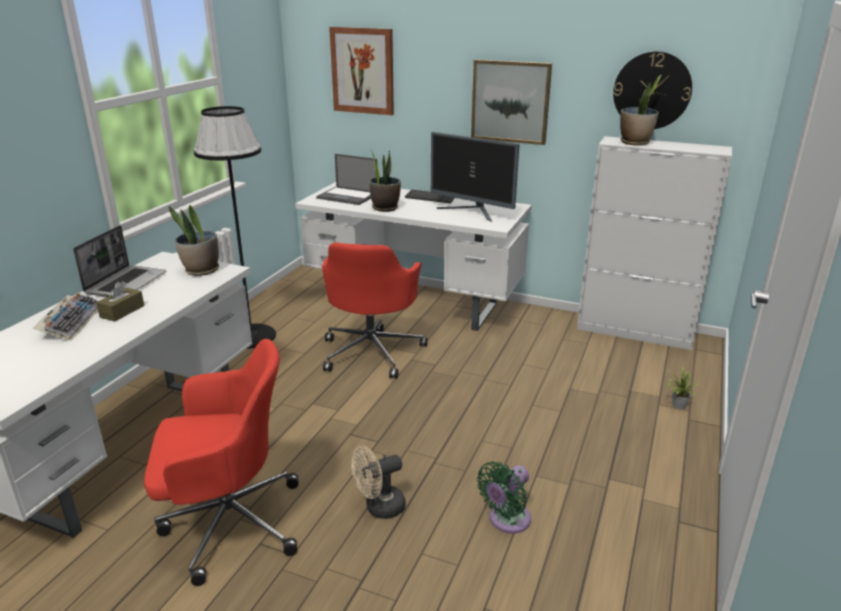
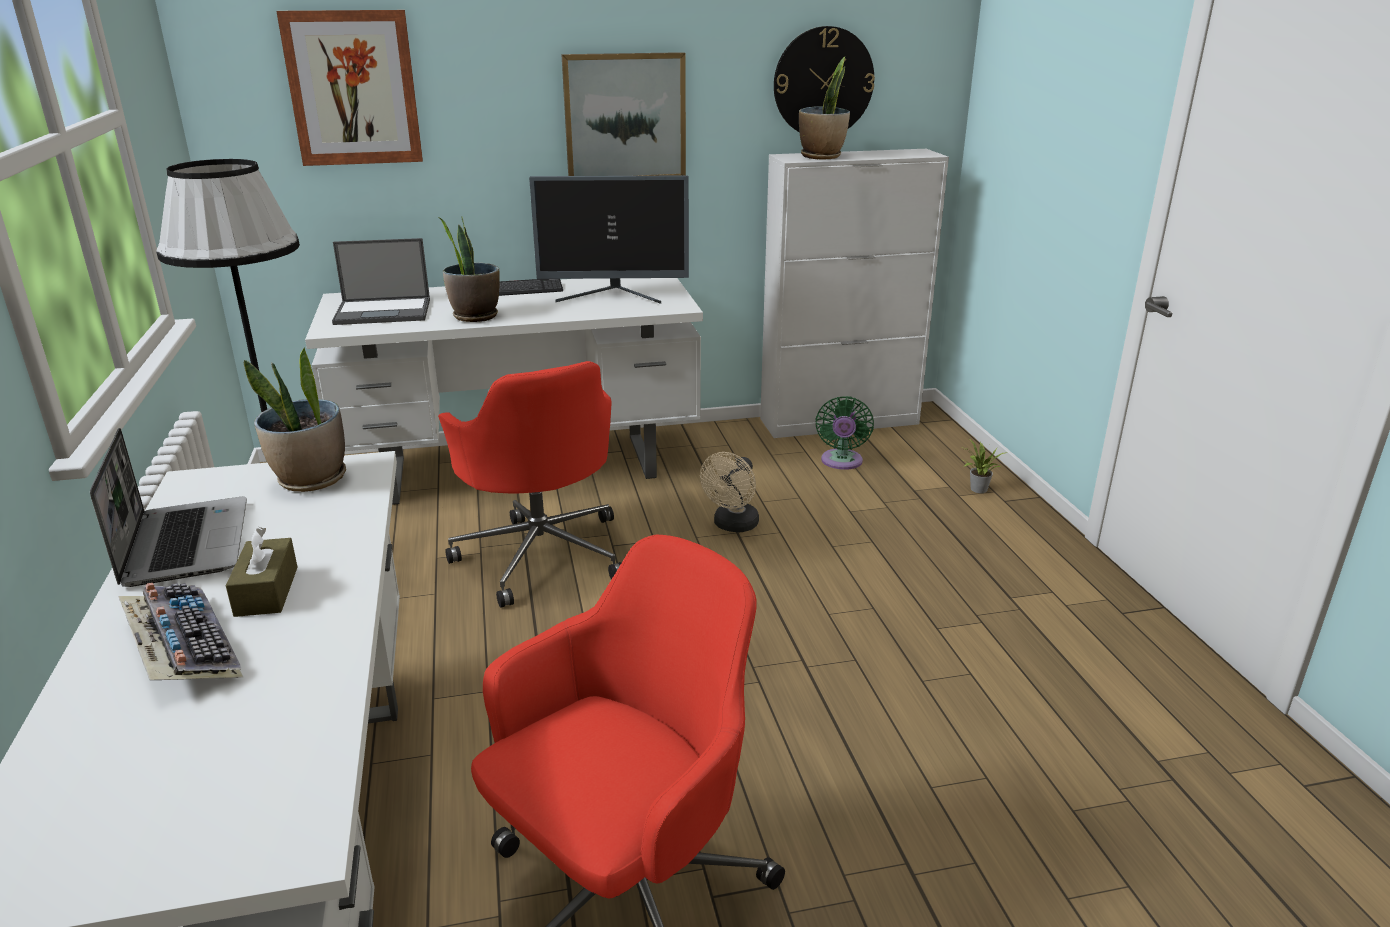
camera: 35 degrees left, 0 degrees up
beige fan [351,446,405,519] -> beige fan moved to [700,452,759,533]
green fan [477,461,531,533] -> green fan moved to [815,396,874,470]

